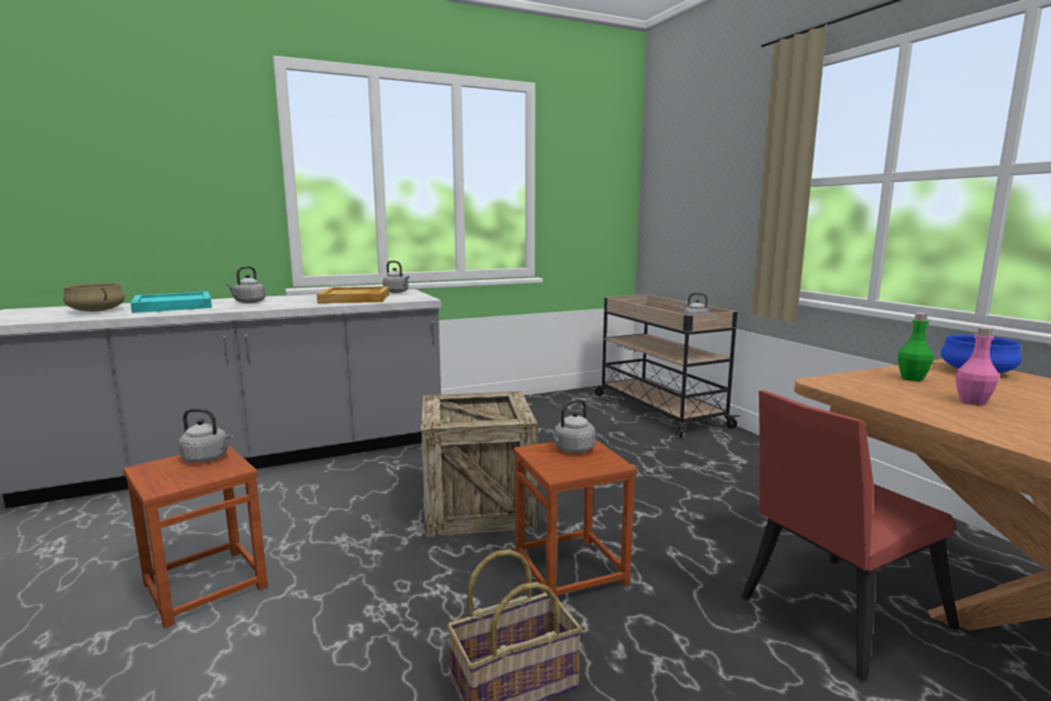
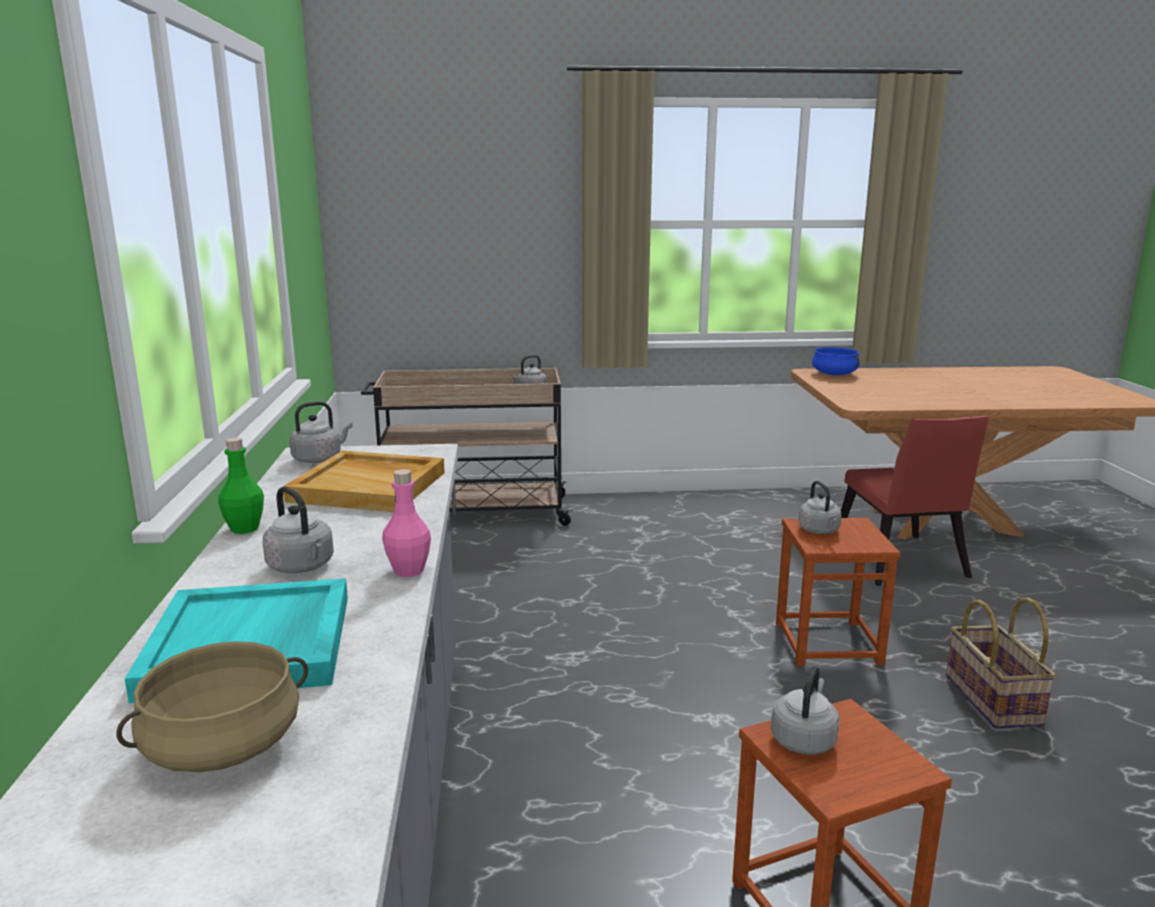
camera: 70 degrees left, 5 degrees up
crate [421,391,538,537] -> none
green bottle [898,313,933,381] -> green bottle moved to [218,437,264,534]
pink bottle [956,327,999,405] -> pink bottle moved to [382,469,431,577]

